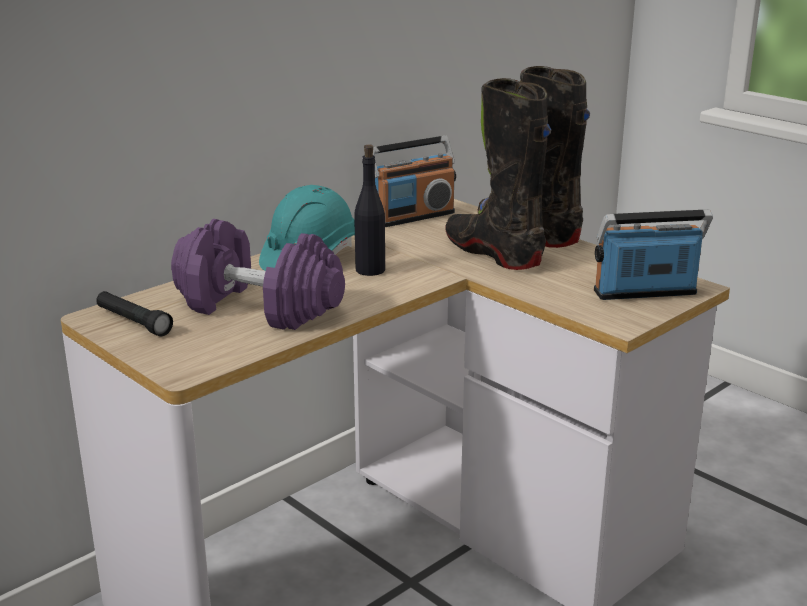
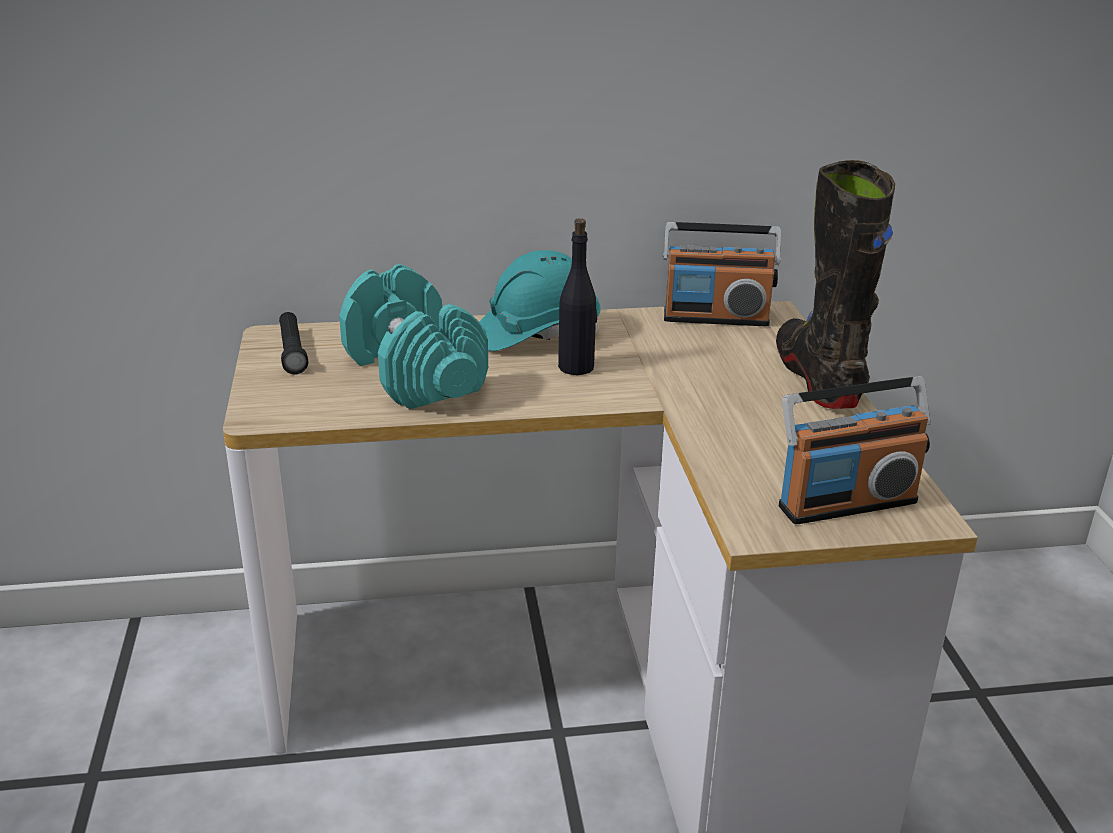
camera: 35 degrees right, 5 degrees up
purple dumbbell [171,219,345,330] -> turquoise dumbbell [339,264,488,409]
black boot [445,78,551,270] -> none
radio [594,210,713,300] -> radio turned 135 degrees clockwise [779,376,931,524]

